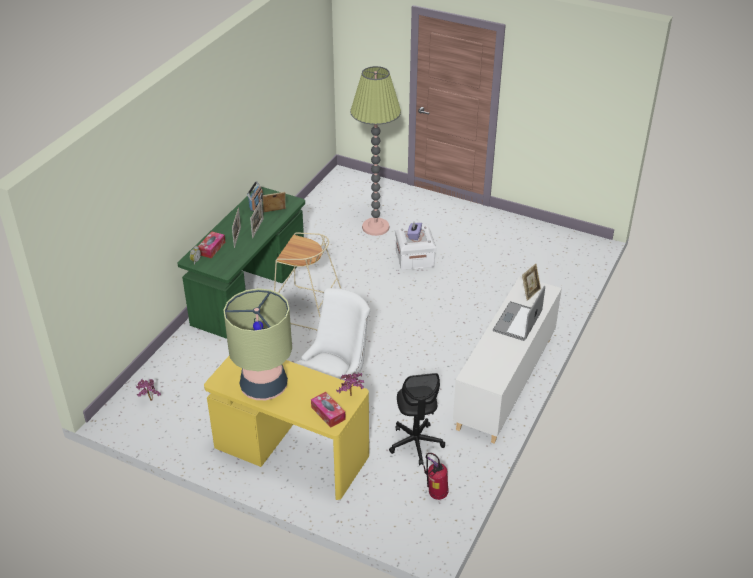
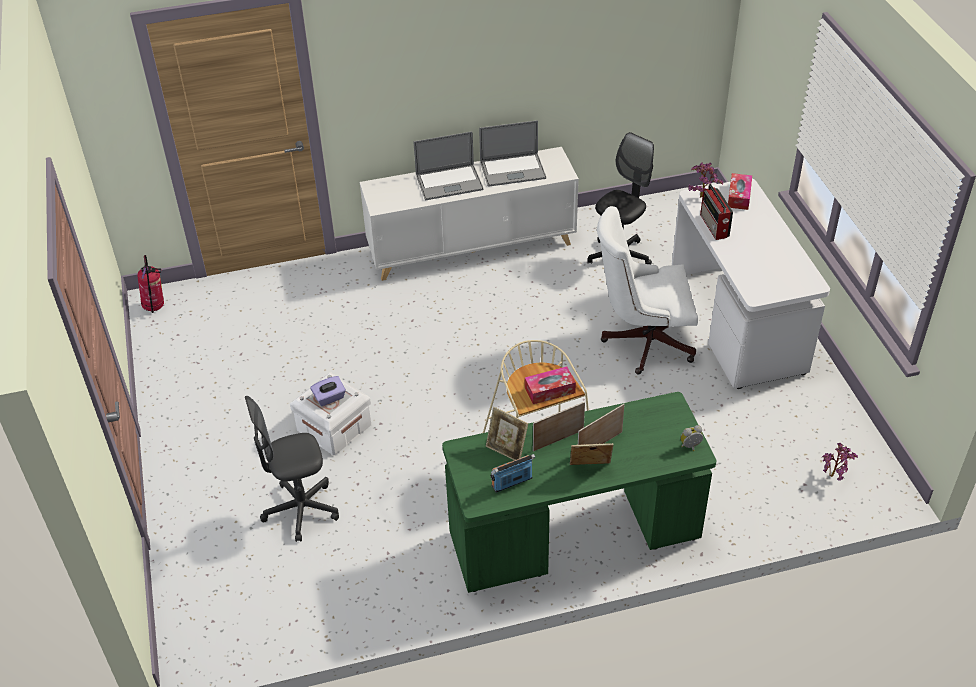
camera: 130 degrees left, 5 degrees up
tissue box [198,231,225,258] -> tissue box moved to [525,366,576,404]
yellow desk [204,356,369,500] -> white desk [672,179,830,389]
table lamp [223,288,292,400] -> none
floor lamp [350,66,401,236] -> grey office chair [245,396,339,542]
fire extinguisher [423,453,449,500] -> fire extinguisher moved to [137,255,164,313]
picture frame [522,264,541,301] -> picture frame moved to [570,443,613,465]
none -> laptop [479,120,546,187]
none -> radio [700,184,733,240]

